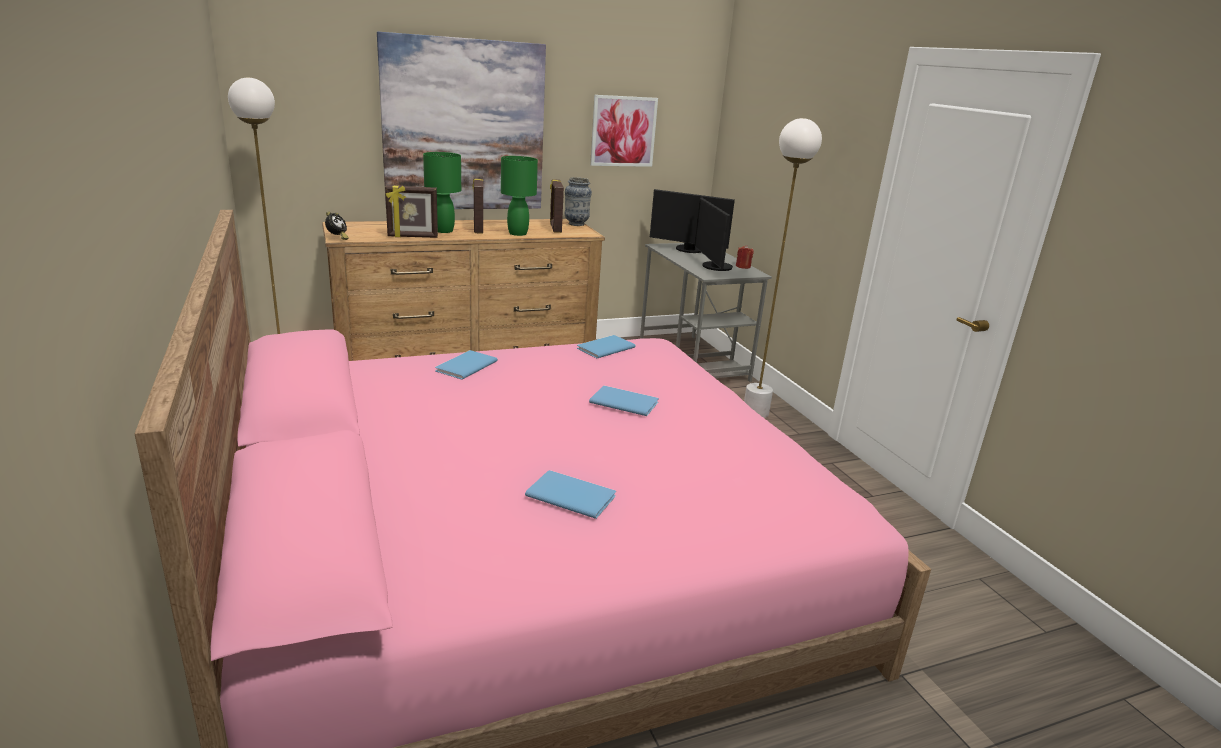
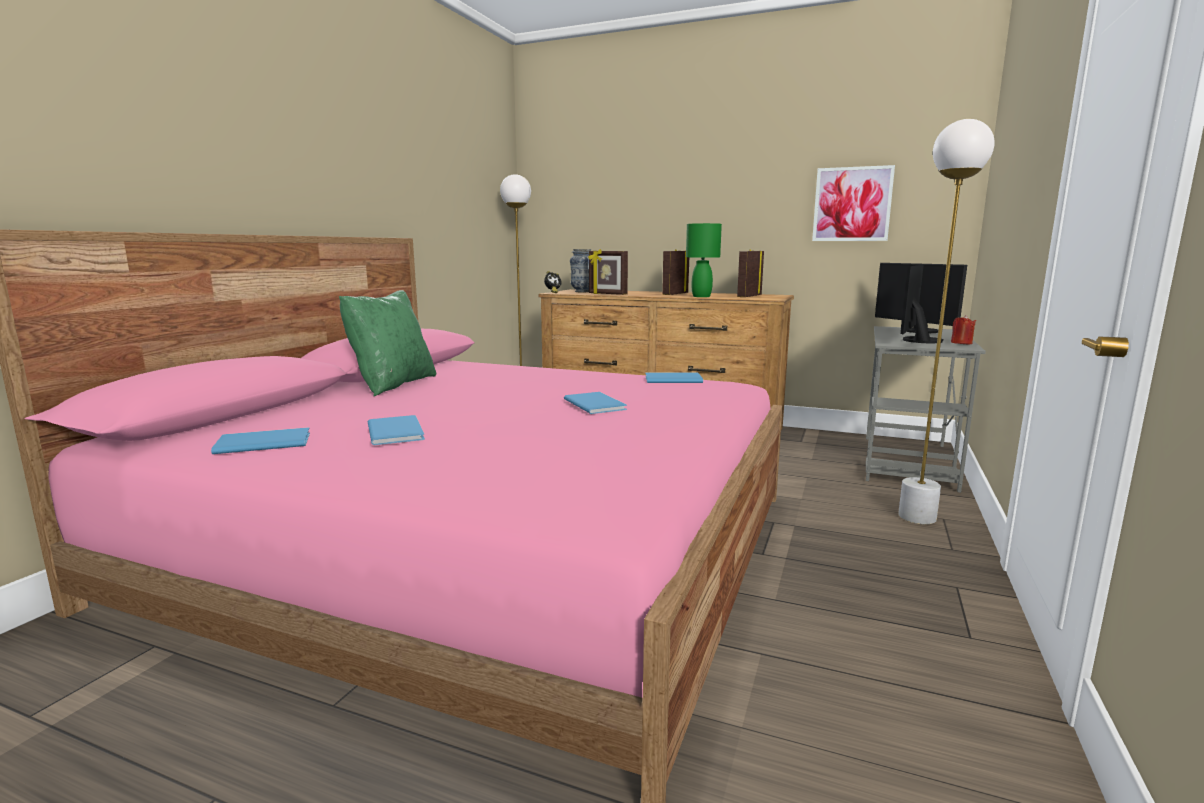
camera: 45 degrees right, 10 degrees down
picture [377,32,546,209] -> none
green table lamp [423,152,461,233] -> none
blue book [435,350,498,380] -> blue book moved to [211,427,310,454]
vase [565,177,592,226] -> vase moved to [570,249,591,292]
none -> green pillow [339,290,436,396]

